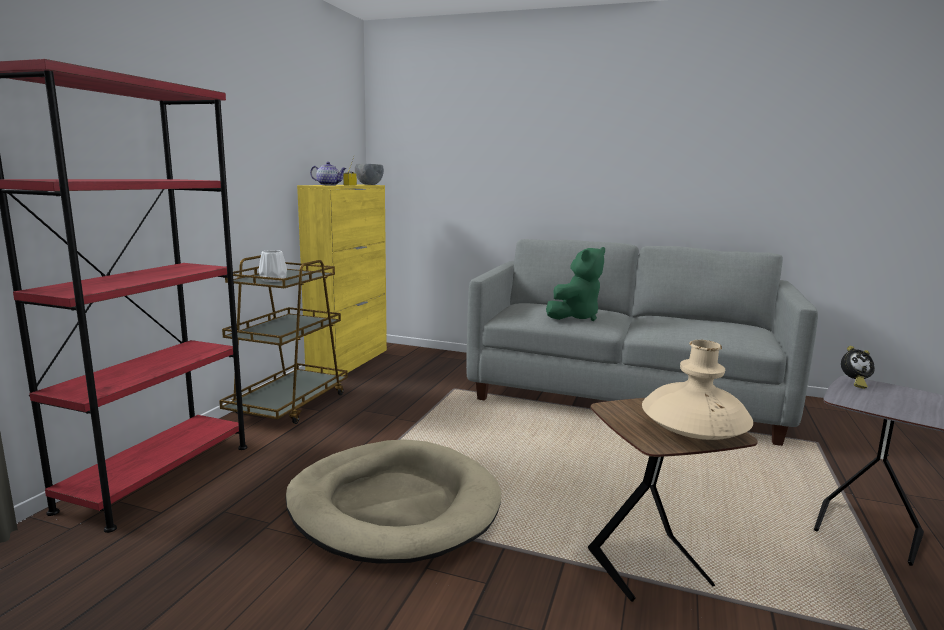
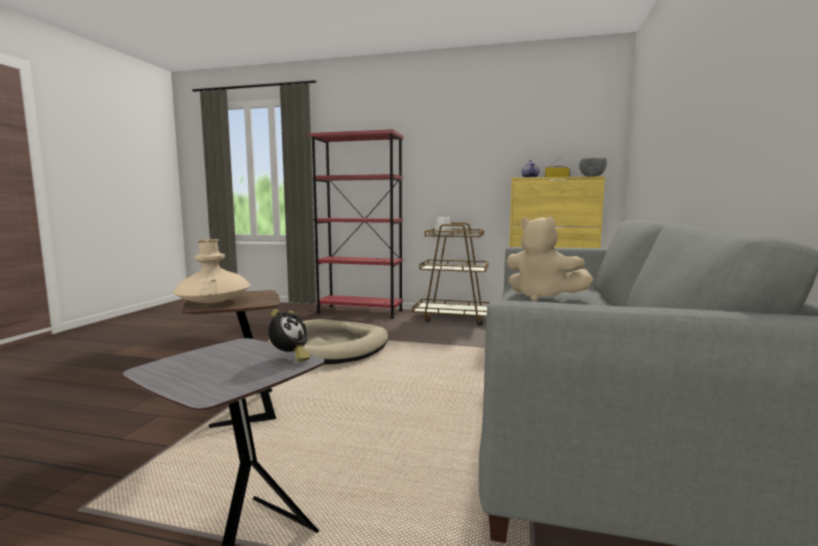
camera: 85 degrees right, 5 degrees down
green plush toy [546,247,605,321] -> beige plush toy [506,216,593,301]
alarm clock [841,346,875,389] -> alarm clock turned 150 degrees counterclockwise [268,309,311,362]

